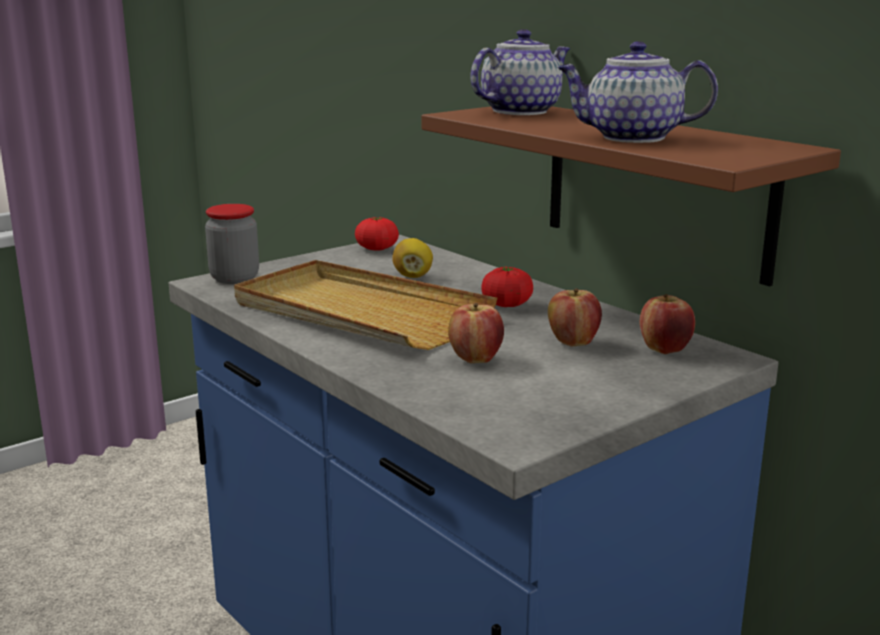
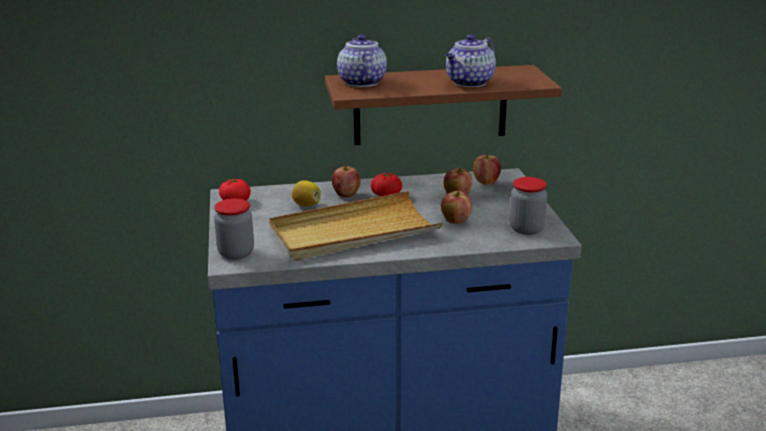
camera: 60 degrees left, 5 degrees up
none -> apple [332,165,361,197]
none -> jar [510,177,547,235]

